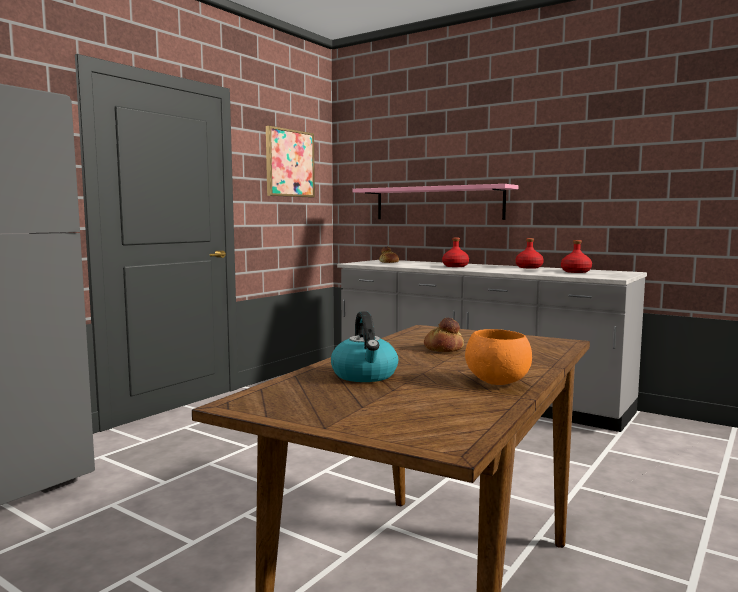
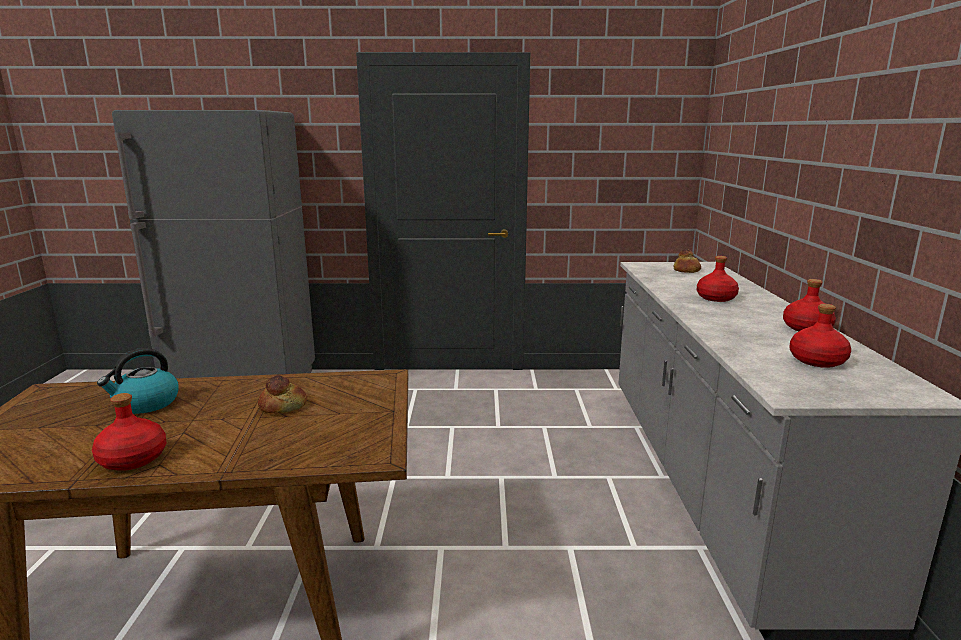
camera: 55 degrees right, 10 degrees up
picture [266,126,315,198] -> none
pink shelf [352,184,518,220] -> none
orange bowl [465,329,532,385] -> red bottle [92,393,166,471]

